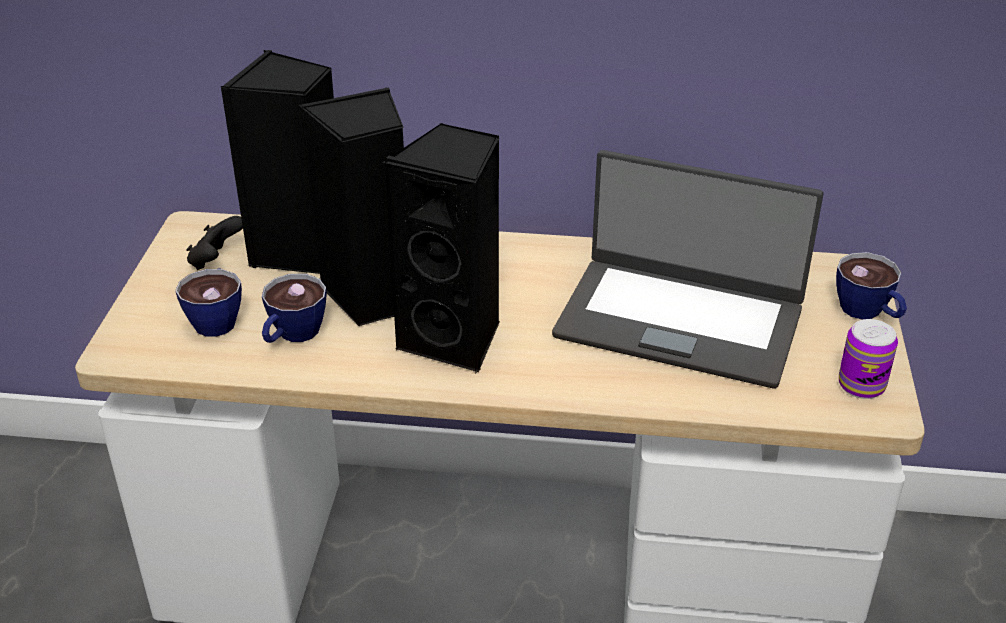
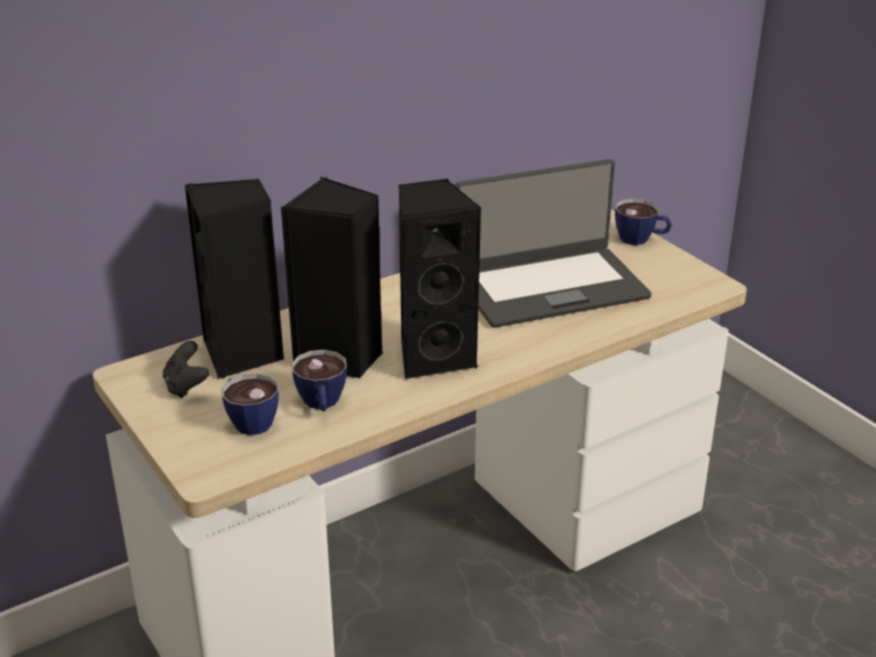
camera: 40 degrees left, 5 degrees down
can [839,319,898,399] -> none

